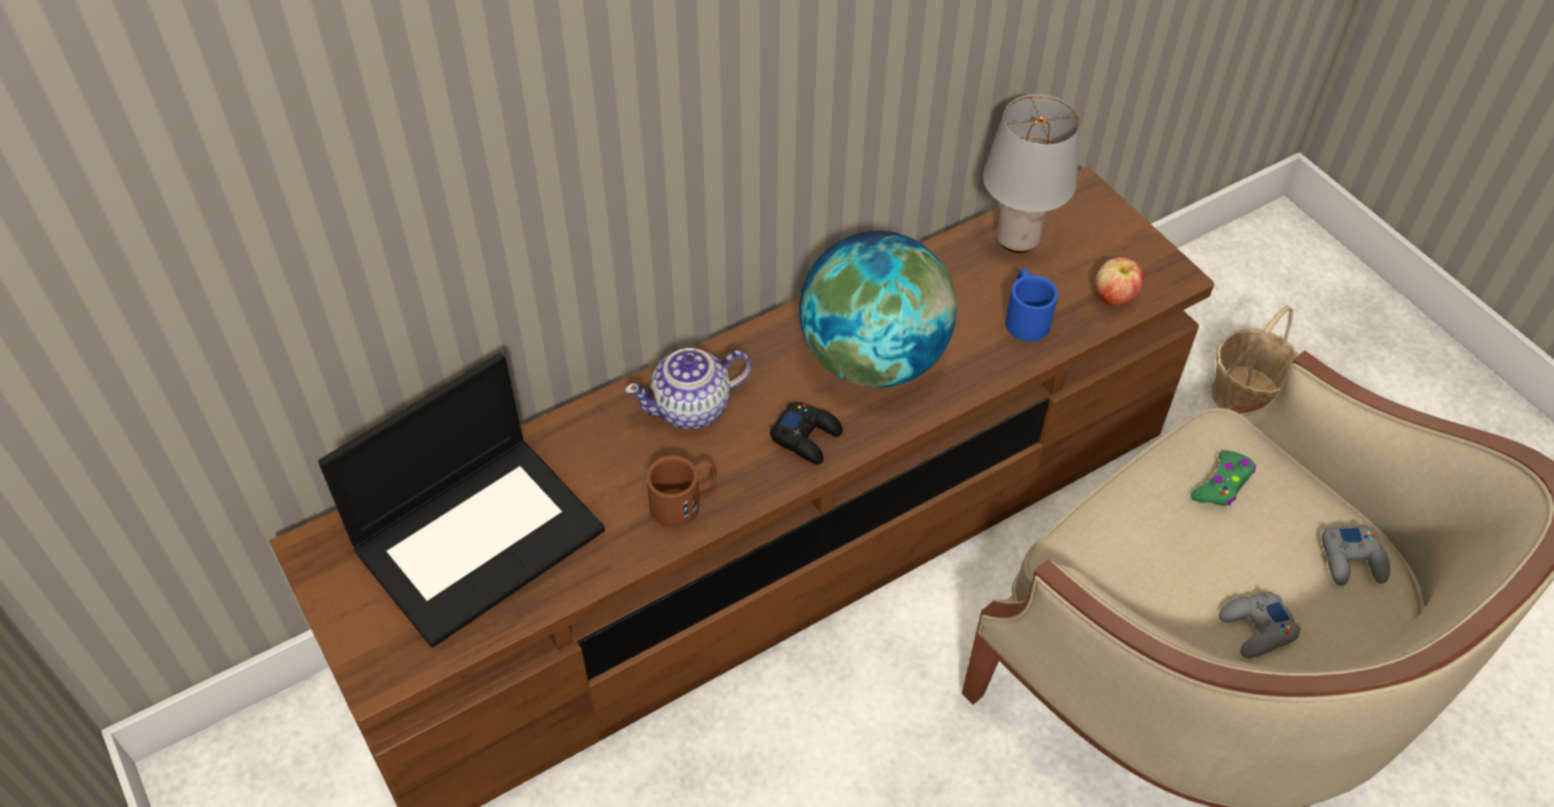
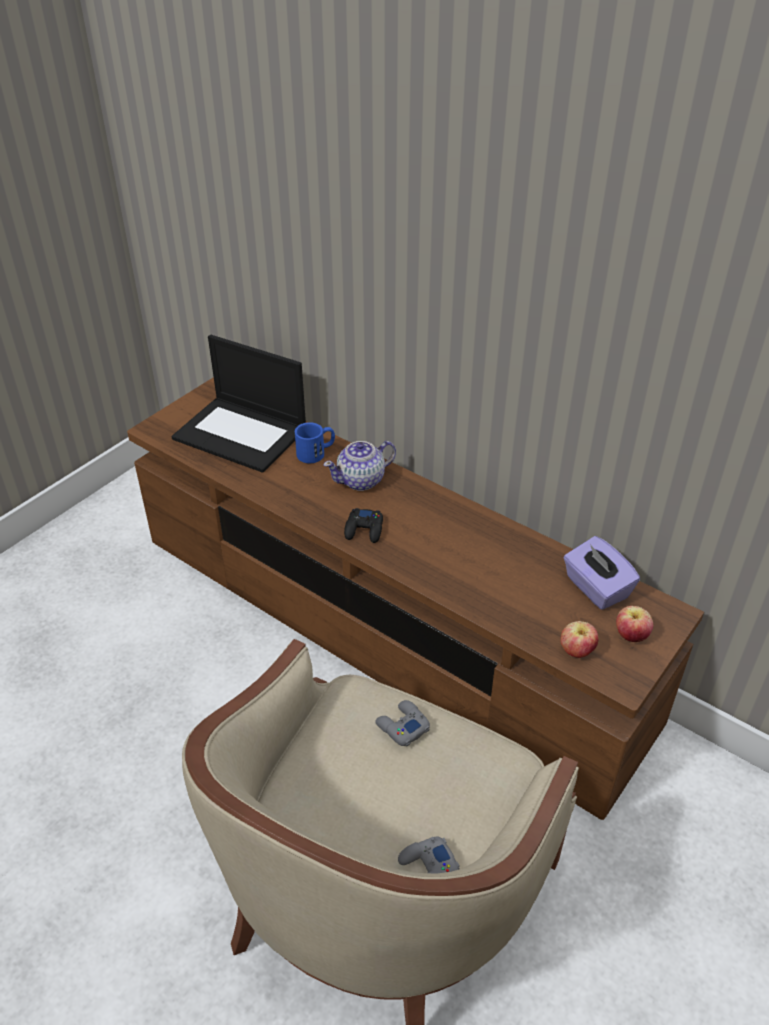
camera: 70 degrees right, 10 degrees down
teapot [625,348,752,429] -> teapot turned 75 degrees counterclockwise [324,441,396,491]
brown mug [646,456,717,528] -> none
globe [799,231,957,388] -> none
grey table lamp [983,94,1080,253] -> purple tissue box [564,536,640,610]
blue mug [1005,269,1058,341] -> blue mug moved to [295,422,335,463]
green game controller [1191,451,1256,506] -> none
basket [1211,305,1299,409] -> none
grey game controller [1219,592,1301,658] -> grey game controller moved to [375,700,430,746]
none -> apple [616,606,653,642]

